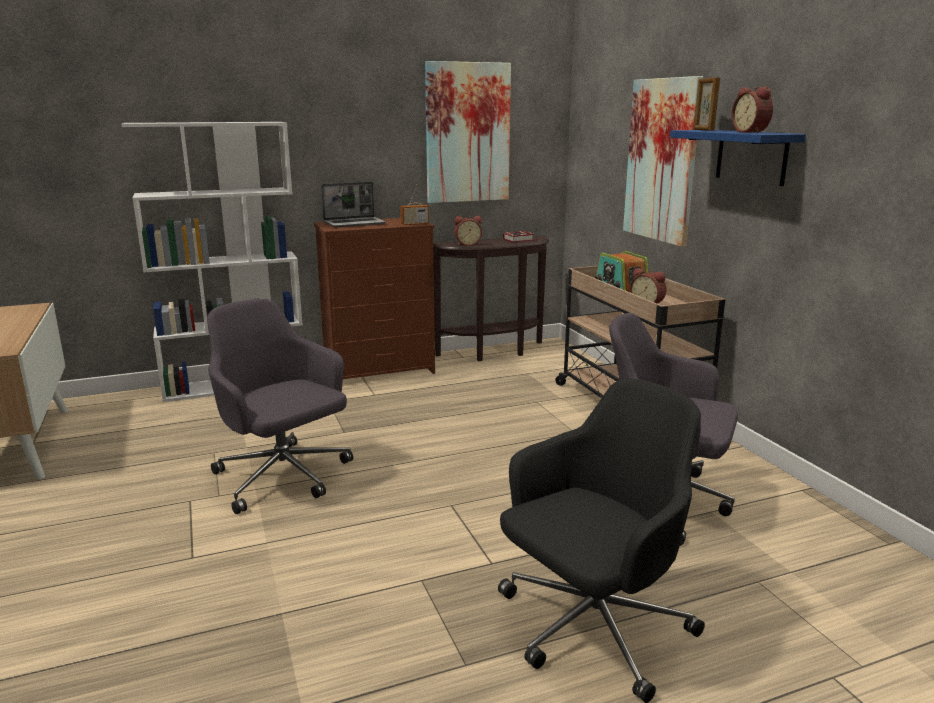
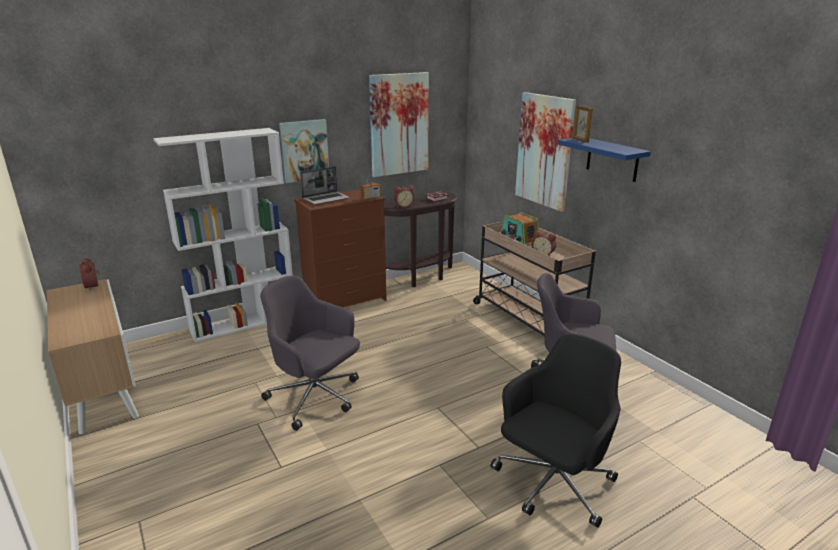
camera: 10 degrees left, 5 degrees up
alarm clock [731,87,773,133] -> alarm clock moved to [79,258,100,290]
none -> picture [279,119,329,183]

